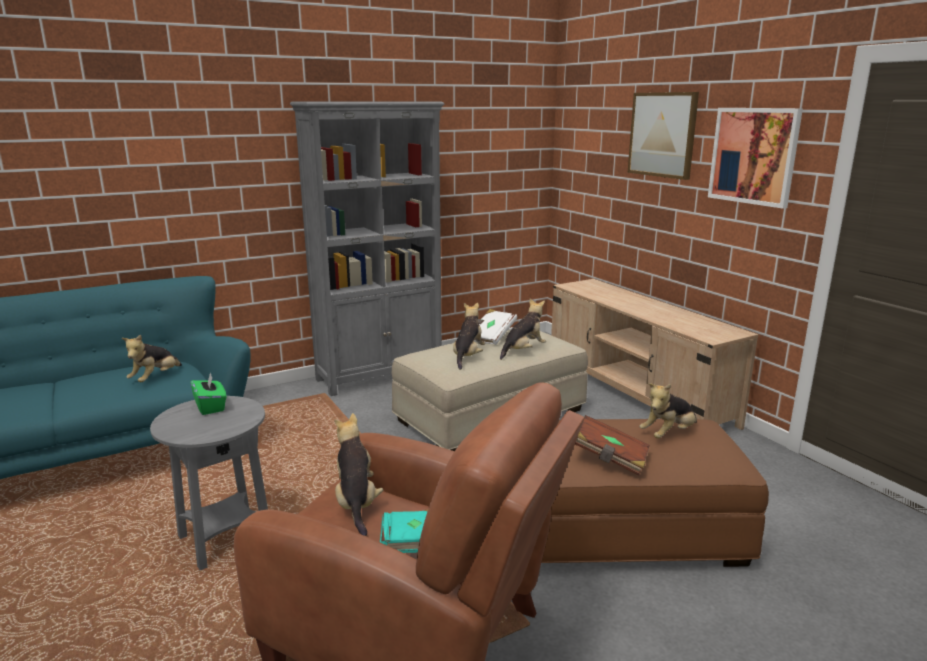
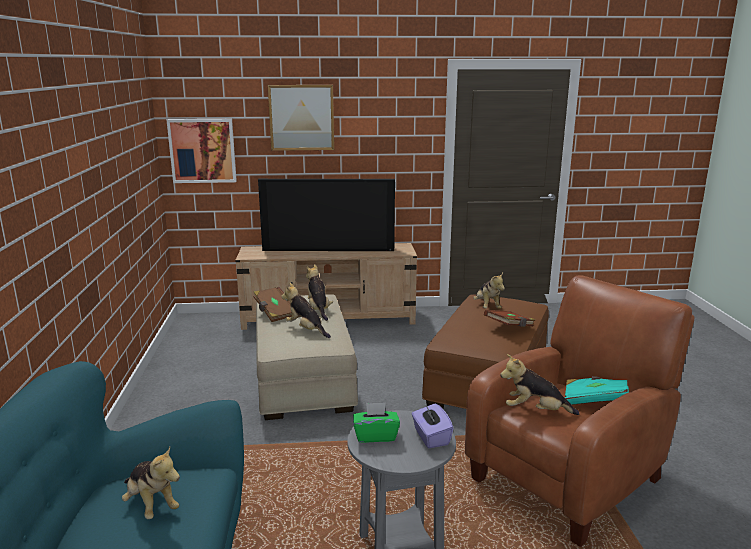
camera: 65 degrees left, 0 degrees up
grey bookcase [290,101,444,396] -> none
white book [474,309,517,345] -> brown book [253,287,292,322]
picture [708,108,803,209] -> picture moved to [166,119,237,183]
none -> television [258,179,395,251]
none -> purple tissue box [412,403,454,448]

